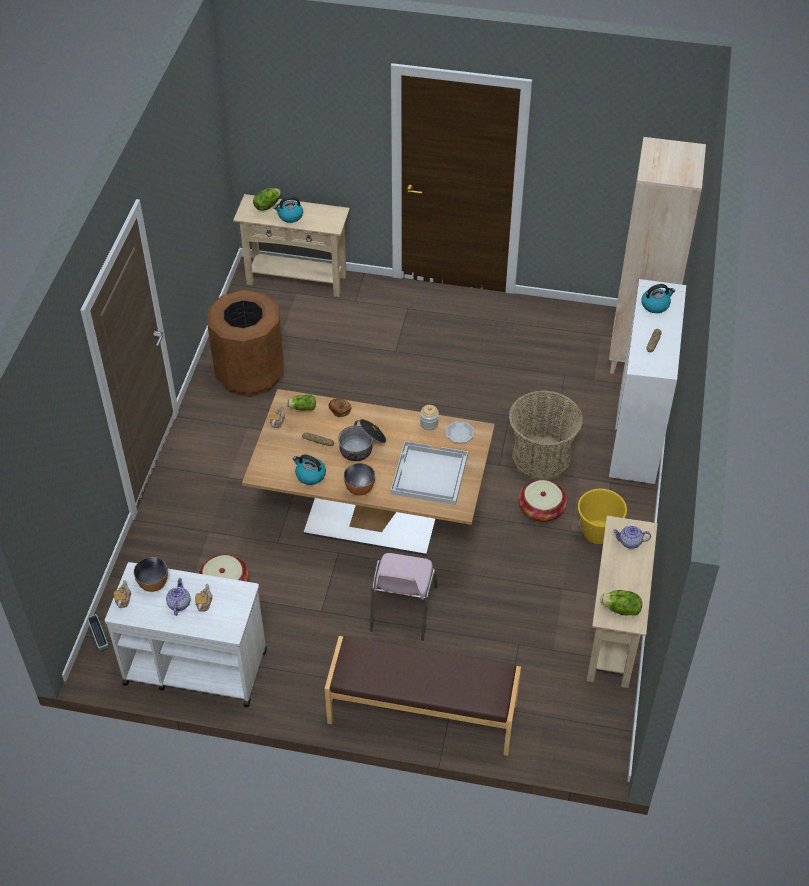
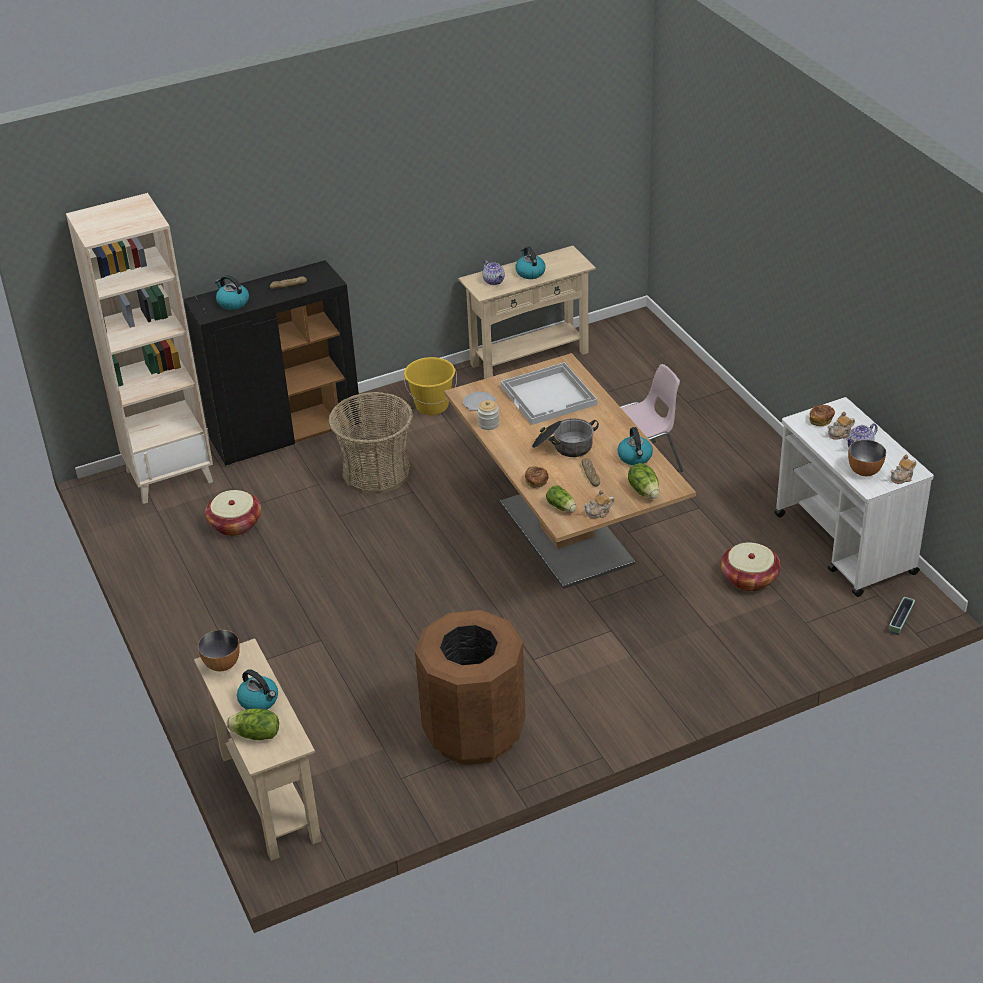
camera: 125 degrees left, 10 degrees down
brown bench [325,636,521,756] -> none
bowl [344,463,375,496] -> bowl moved to [198,630,240,672]
basket [518,480,567,522] -> basket moved to [205,490,261,536]
lettuce [600,590,642,616] -> lettuce moved to [628,463,659,499]
white cabinet [609,279,686,484] -> black cabinet [184,260,362,465]
none -> kettle [515,246,546,279]
none -> bread [809,405,835,426]

